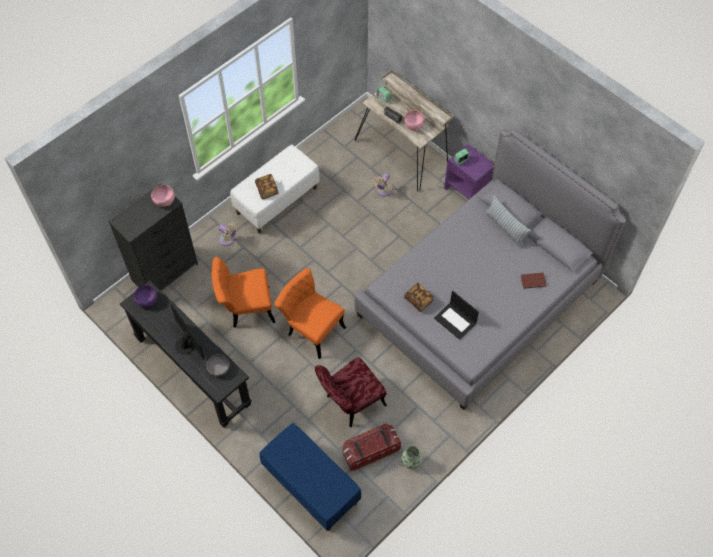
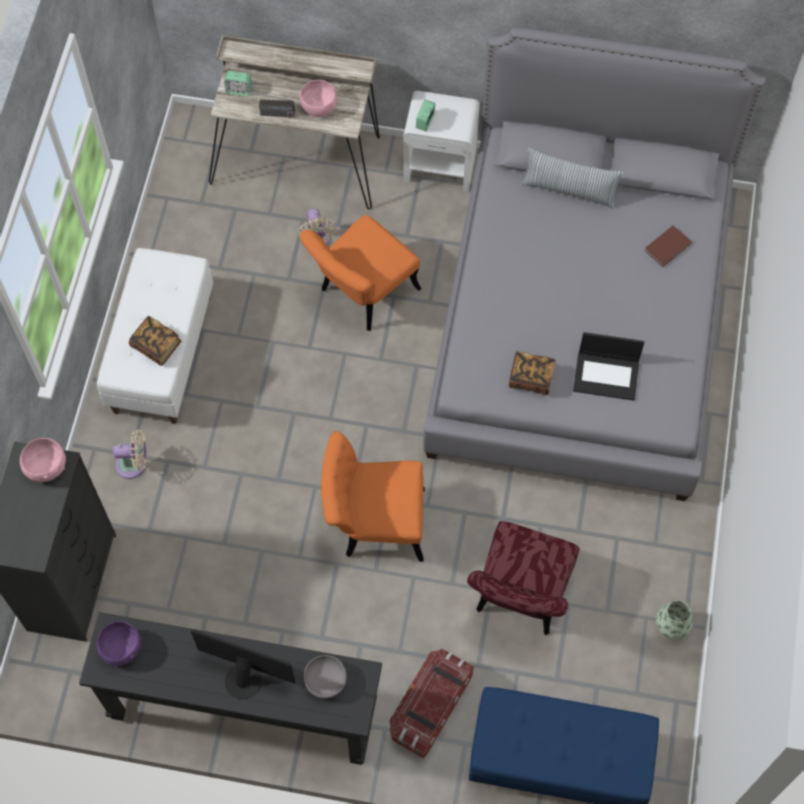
camera: 35 degrees left, 5 degrees up
orange chair [212,257,275,328] -> orange chair moved to [300,214,421,331]
storage box [342,423,401,471] -> storage box moved to [389,649,474,759]
purple nightstand [444,144,494,199] -> white nightstand [404,91,480,192]

